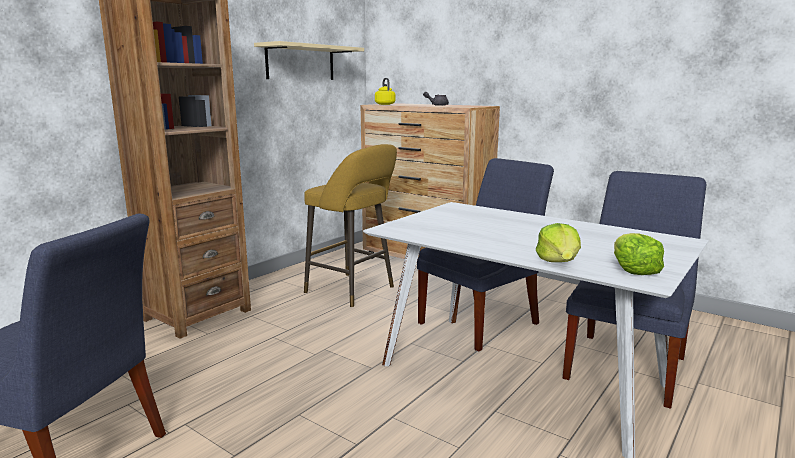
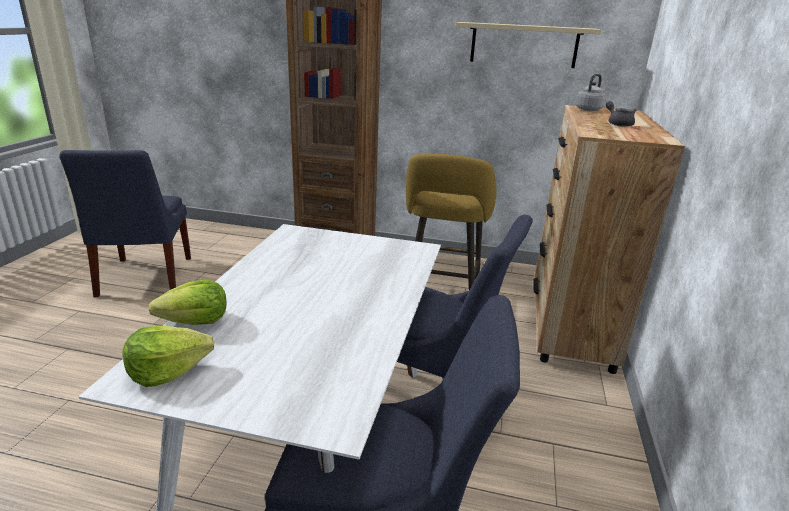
camera: 65 degrees right, 10 degrees up
yellow kettle [375,78,396,105] -> grey kettle [575,74,606,111]

